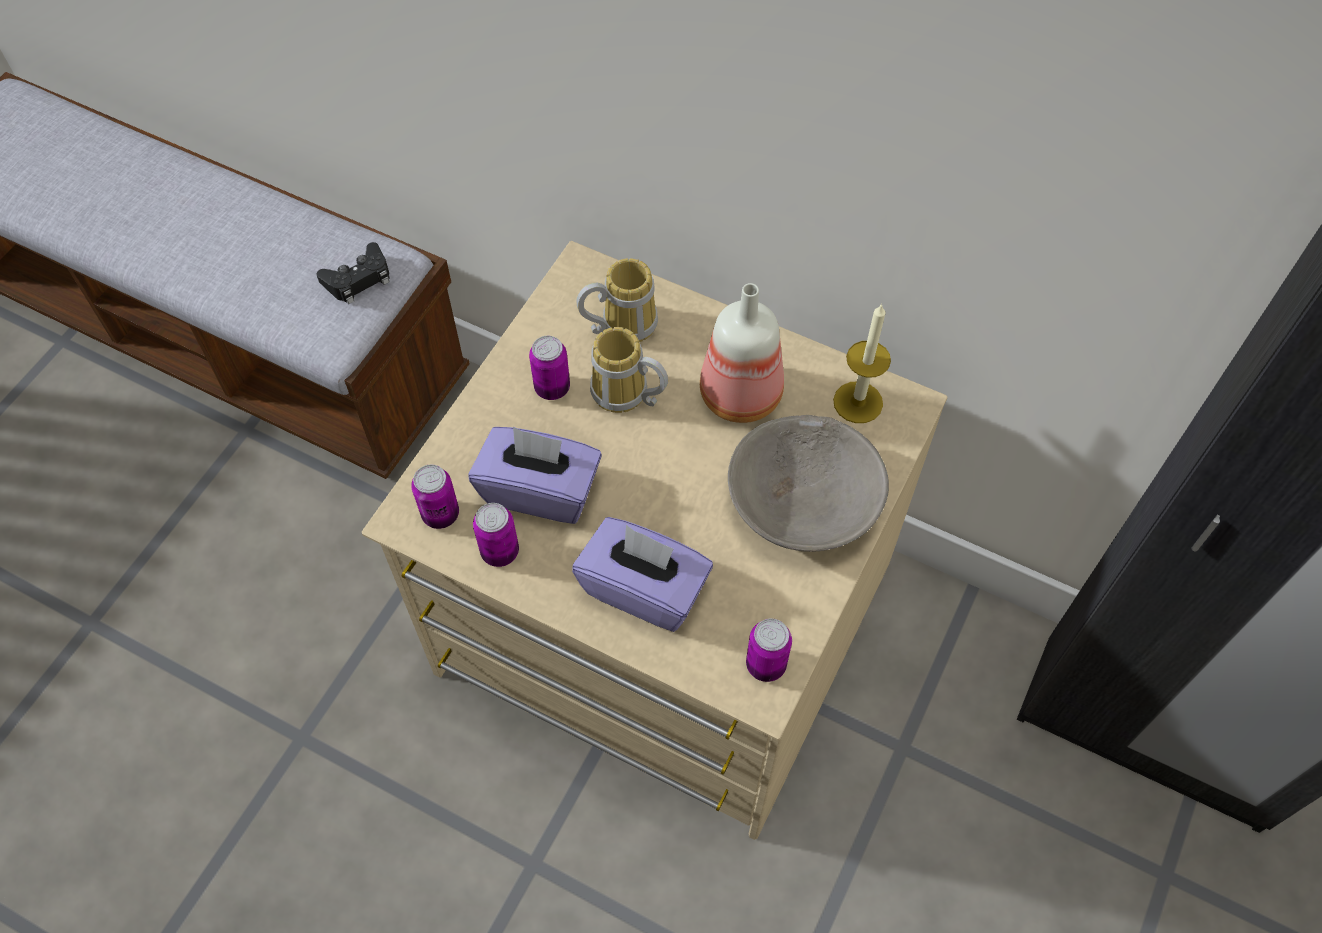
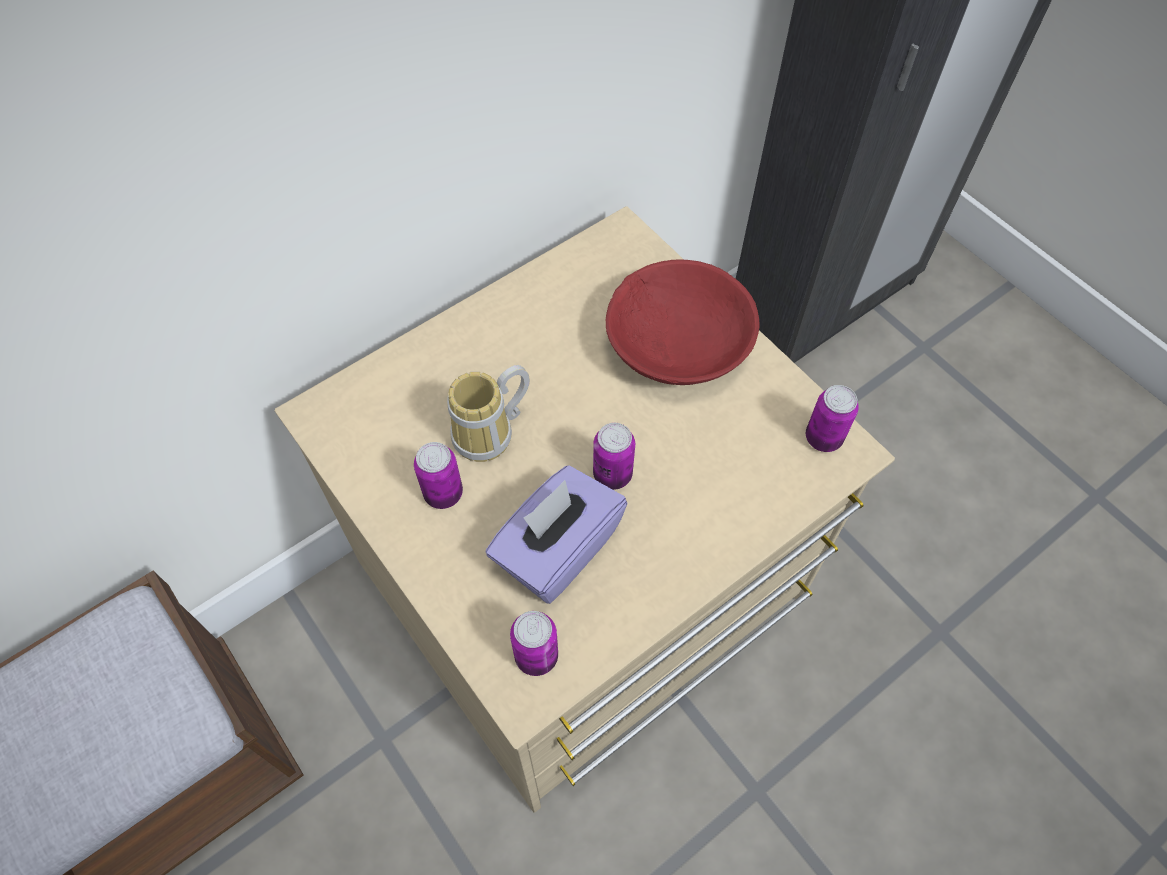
camera: 65 degrees left, 0 degrees up
black game controller [316,242,390,304] -> none
can [473,503,519,567] -> can moved to [593,423,635,490]
purple tissue box [572,517,713,632] -> none
mug [577,258,658,342] -> none
bottle [700,283,784,423] -> none
grey bowl [728,415,889,552] -> red bowl [606,259,759,385]
candle [833,303,891,423] -> none

